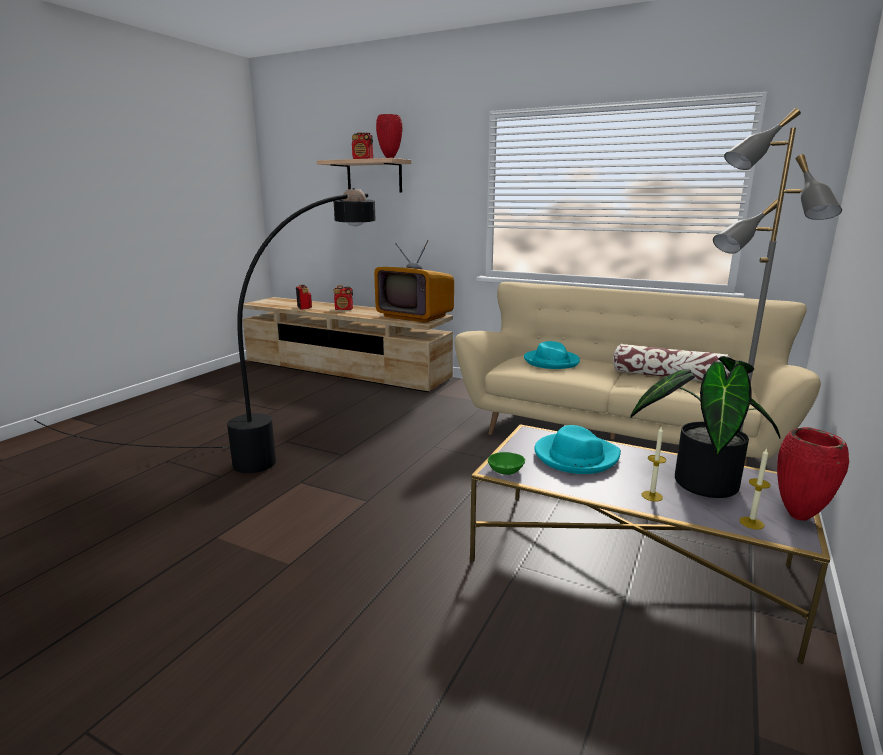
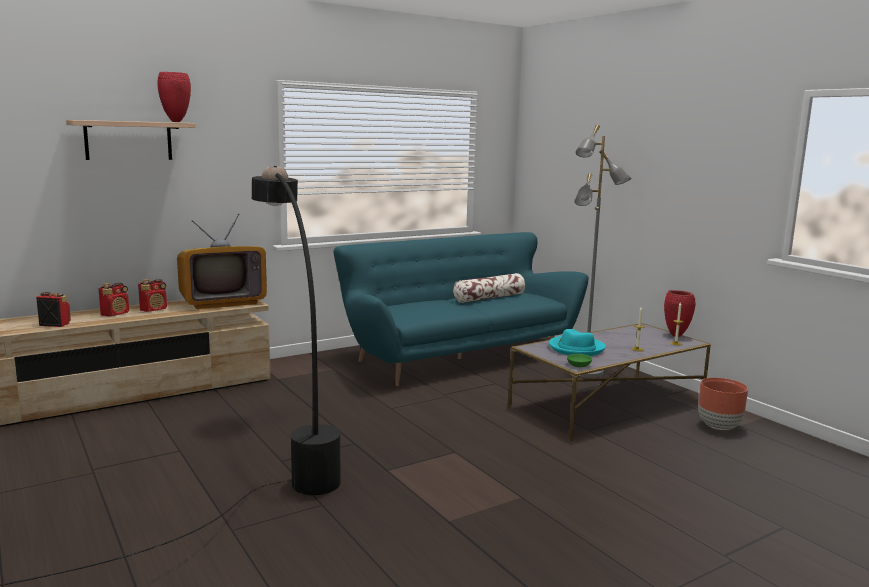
camera: 60 degrees left, 5 degrees down
radio [352,132,373,159] -> radio moved to [138,279,167,312]
beige sofa [455,282,821,466] -> turquoise sofa [333,232,588,386]
turquoise hat [524,341,580,369] -> none
potted plant [630,356,780,498] -> none
none -> brown planter [698,378,748,430]

